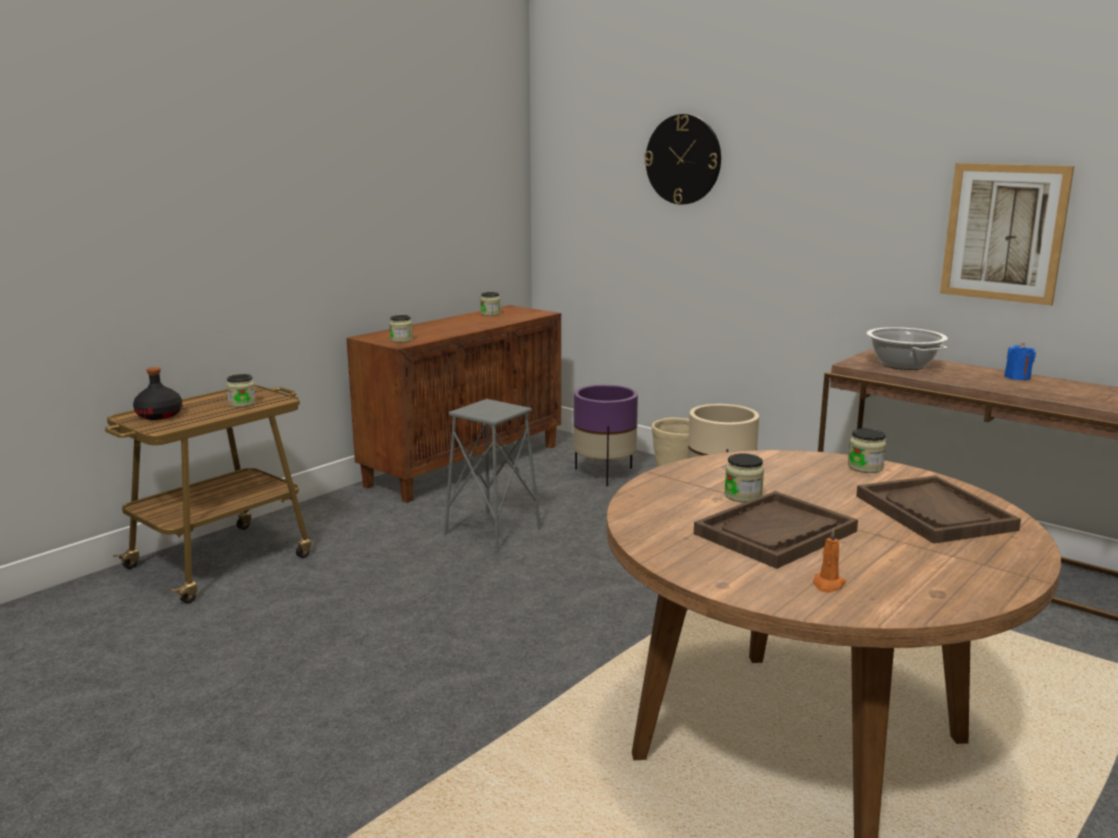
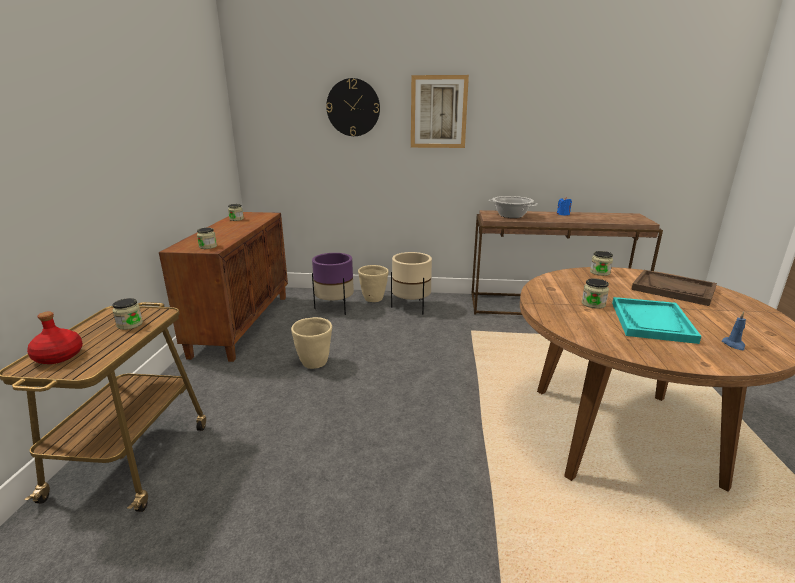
camera: 35 degrees left, 5 degrees up
black bottle [133,367,183,420] -> red bottle [27,312,83,364]
grey stool [444,399,541,552] -> beige planter [291,317,332,369]
brown tray [694,491,858,569] -> turquoise tray [612,297,702,344]
orange candle [813,528,846,593] -> blue candle [722,312,746,350]
picture [940,163,1074,306] -> picture moved to [411,75,469,148]

